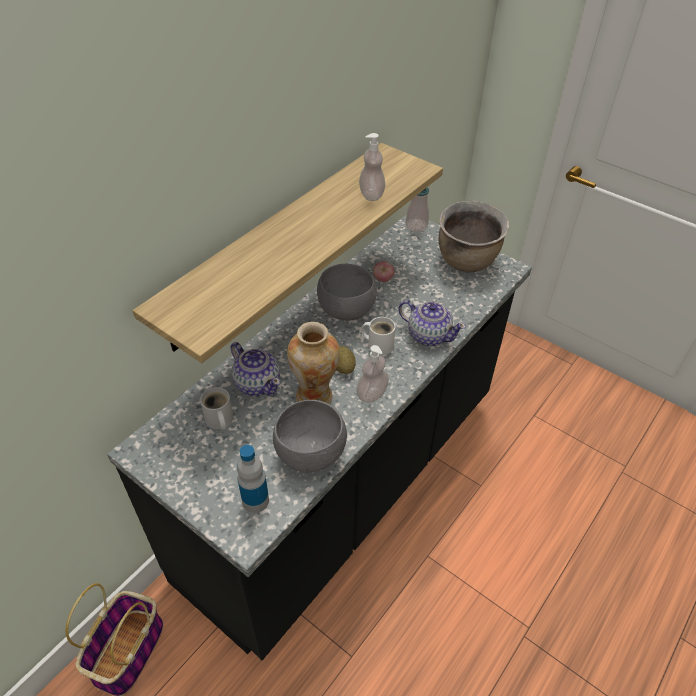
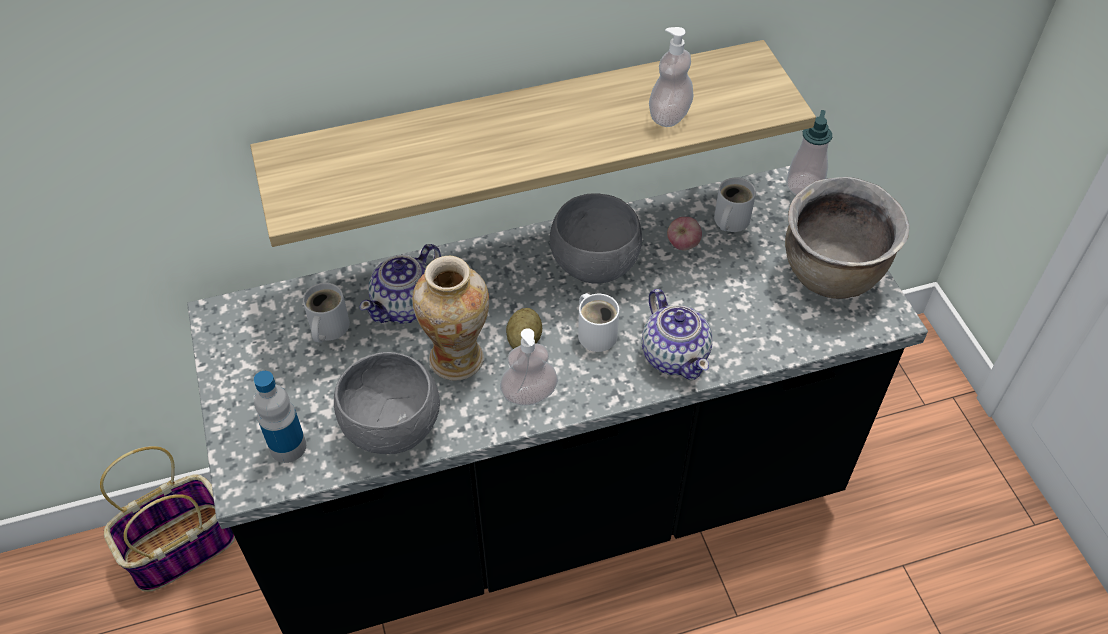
camera: 35 degrees right, 5 degrees up
teapot [230,342,280,396] -> teapot turned 45 degrees clockwise [359,244,441,324]
none -> white mug [714,178,756,232]

